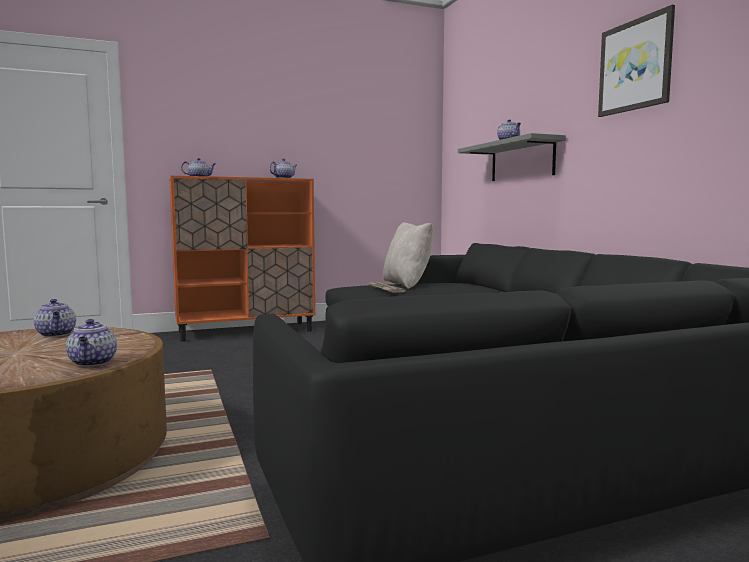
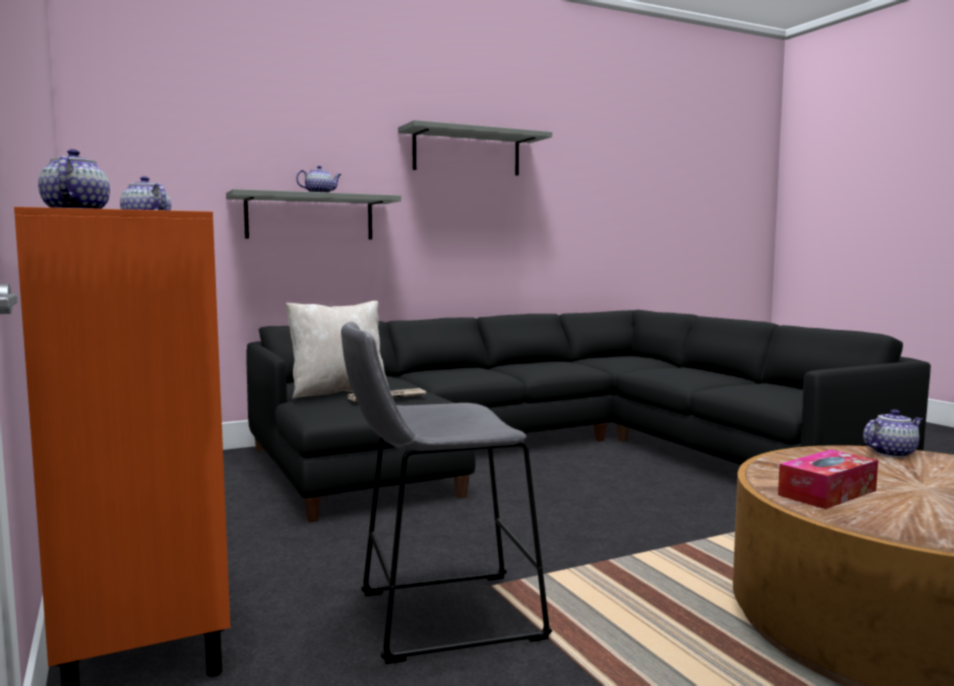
camera: 95 degrees left, 0 degrees up
teapot [34,299,76,337] -> tissue box [778,449,878,509]
picture [598,5,675,117] -> grey shelf [398,120,552,176]
none -> grey stool [341,322,552,664]

